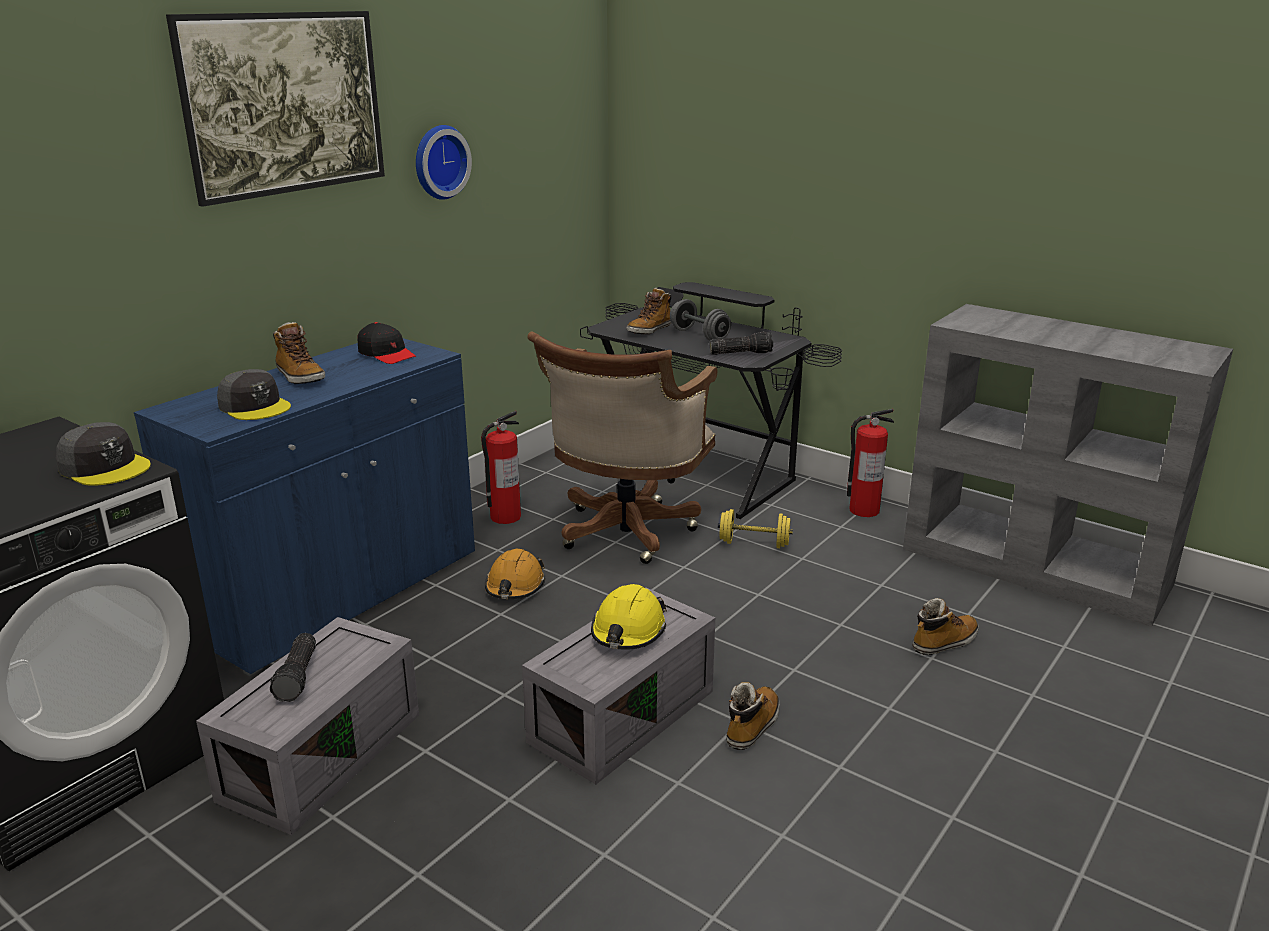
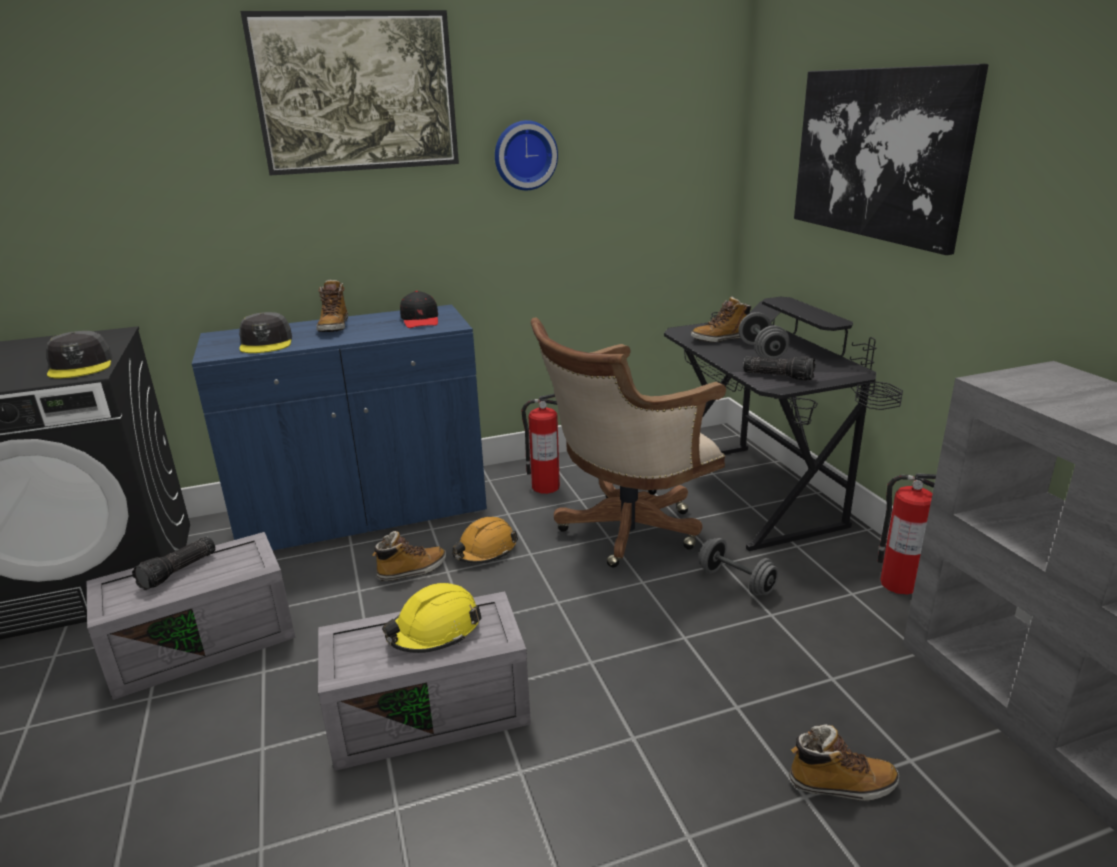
camera: 35 degrees right, 0 degrees up
yellow dumbbell [718,509,793,548] -> grey dumbbell [699,538,779,596]
boot [726,682,779,750] -> boot moved to [372,531,446,581]
none -> picture [794,64,988,255]

